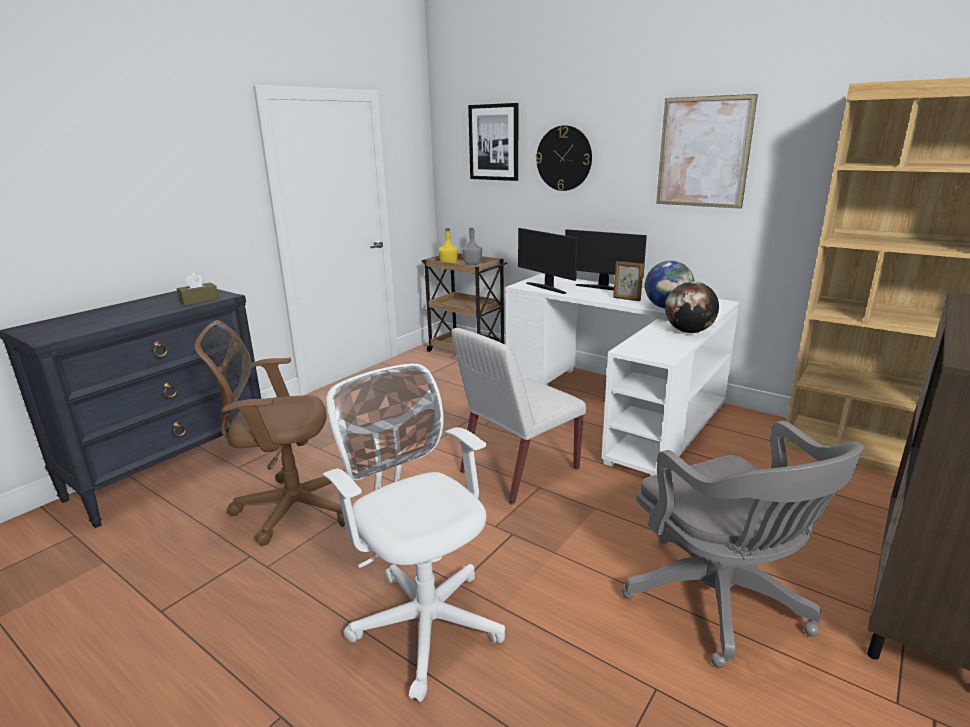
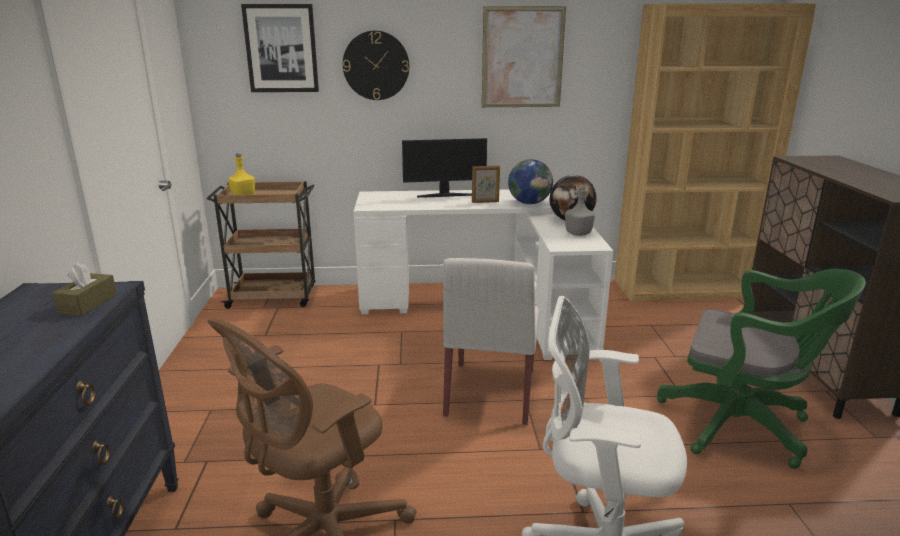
camera: 40 degrees left, 0 degrees up
grey bottle [462,228,482,265] -> grey bottle moved to [565,185,595,236]
monitor [518,228,578,294] -> none
grey office chair [622,420,863,668] -> green office chair [657,269,866,469]

